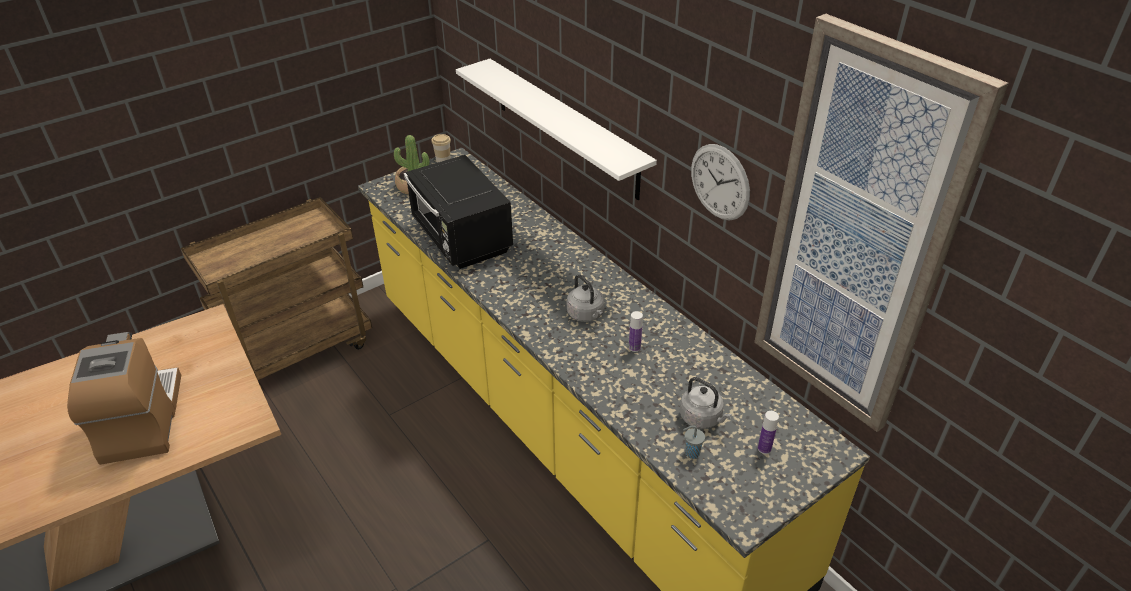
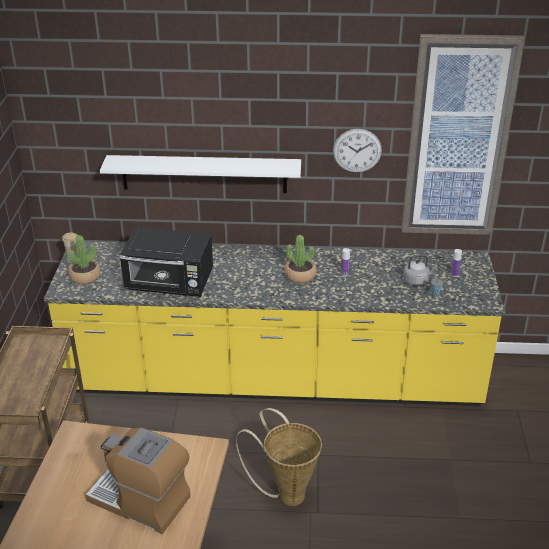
camera: 50 degrees left, 5 degrees down
grey kettle [567,274,604,322] -> potted plant [284,235,316,283]
none -> basket [236,408,322,506]

